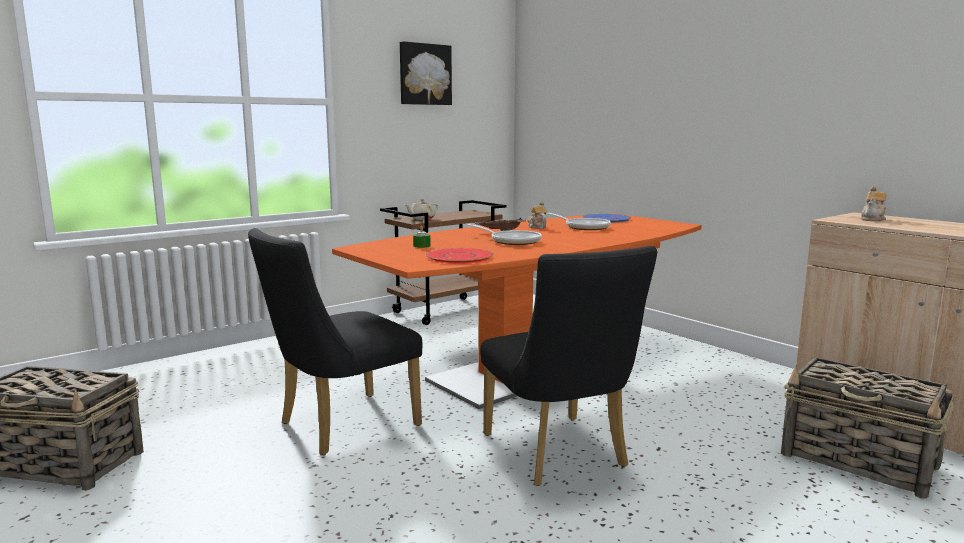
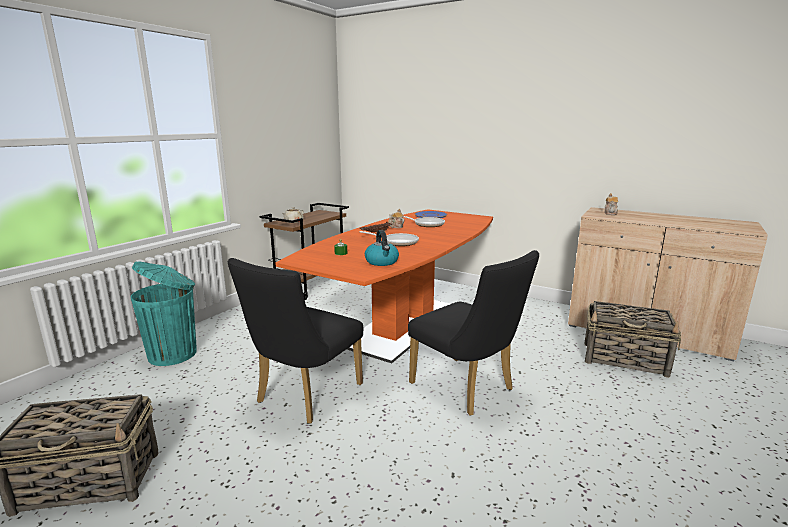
camera: 20 degrees left, 5 degrees up
picture [400,41,452,105] -> none
red plate [425,248,493,264] -> kettle [365,230,399,266]
none -> turquoise trash can [131,261,197,366]

